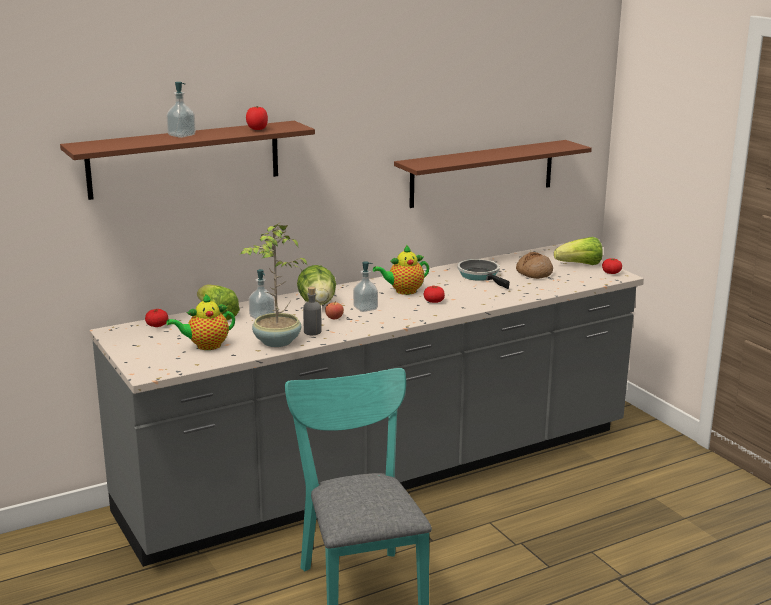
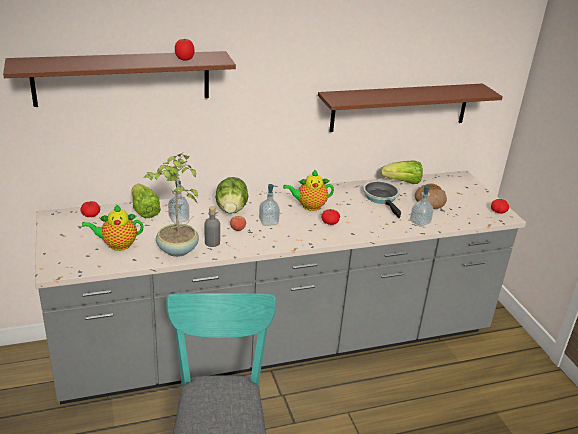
camera: 10 degrees right, 10 degrees up
soap dispenser [166,82,196,138] -> soap dispenser moved to [410,185,434,227]
lettuce [554,237,603,265] -> lettuce moved to [381,161,423,184]

